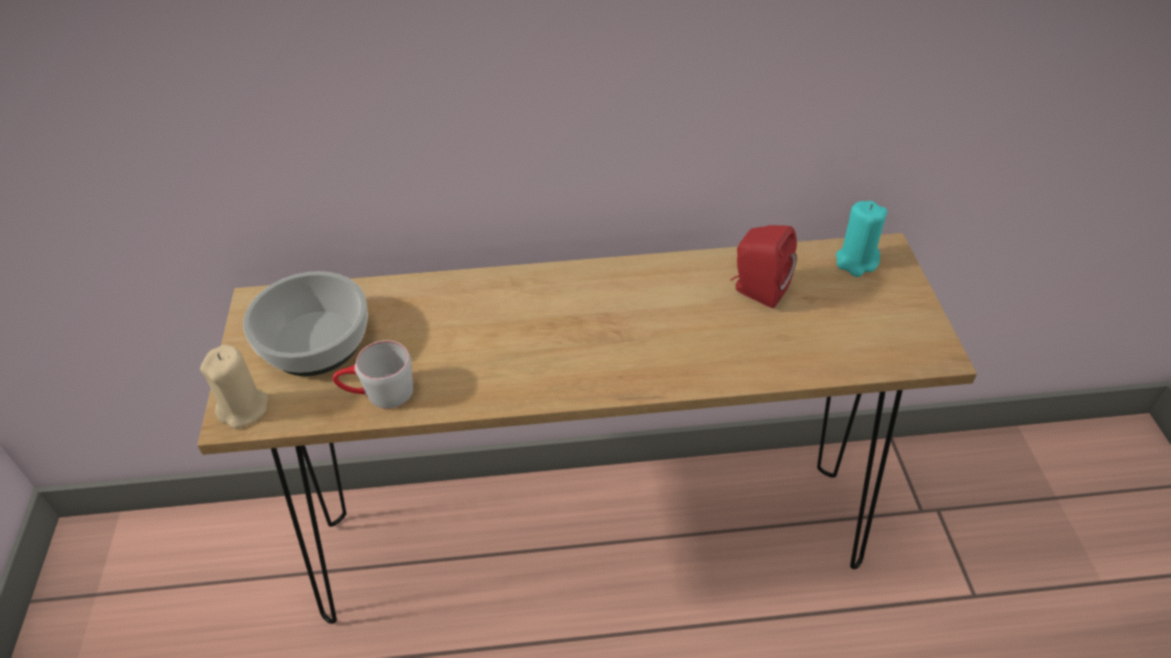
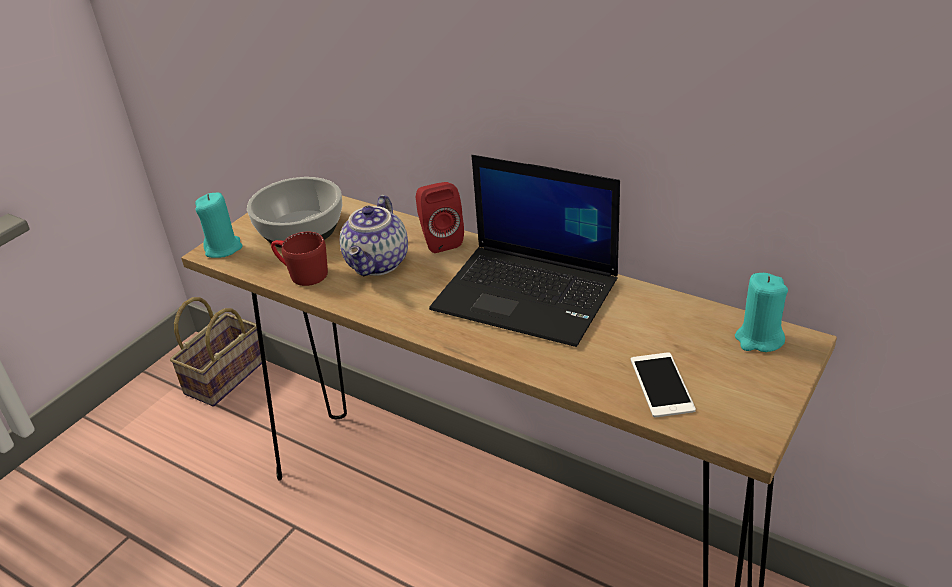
camera: 40 degrees right, 10 degrees down
beige candle [200,344,268,428] -> turquoise candle [195,192,243,258]
grey mug [332,340,413,409] -> red mug [271,232,328,286]
red speaker [730,225,797,308] -> red speaker moved to [416,182,464,253]
none -> basket [170,297,262,407]
none -> teapot [340,195,408,276]
none -> laptop [429,155,620,347]
none -> phone [631,353,696,417]

